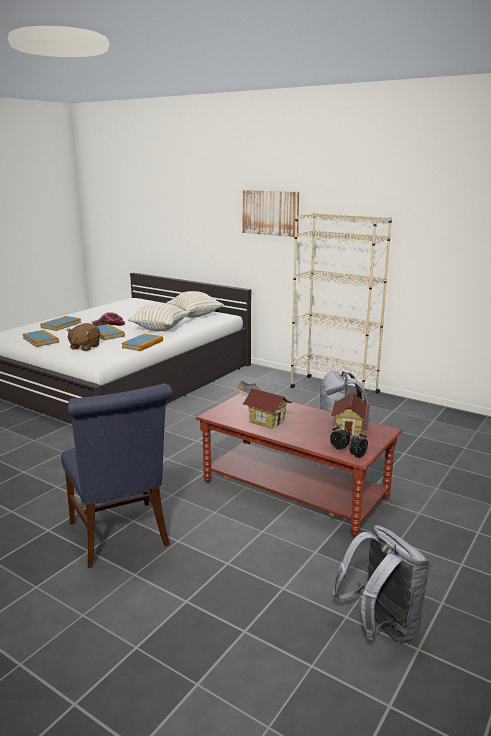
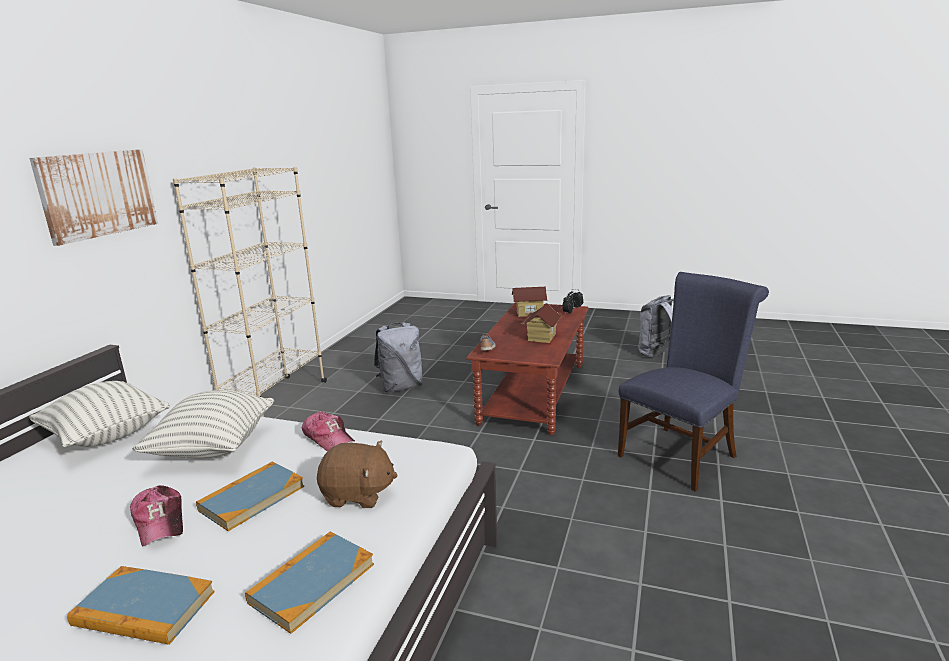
camera: 105 degrees left, 0 degrees up
book [121,334,163,351] -> cap [302,411,355,451]

